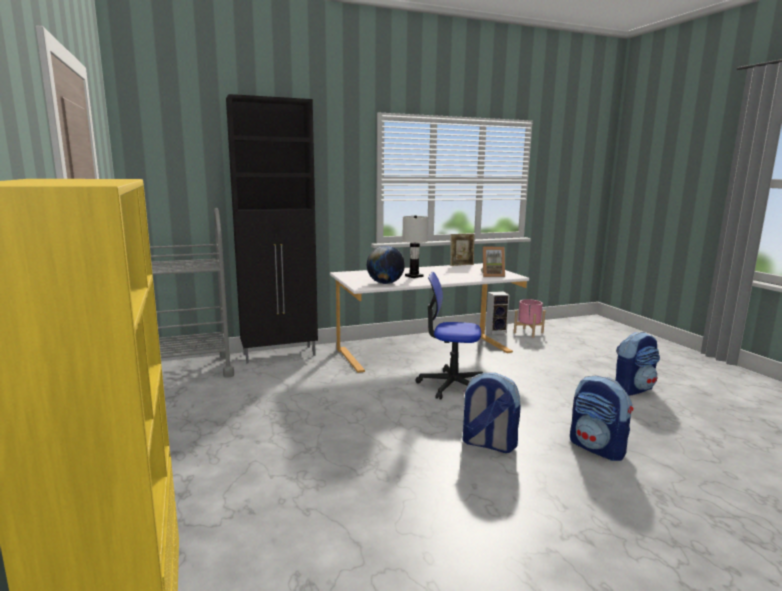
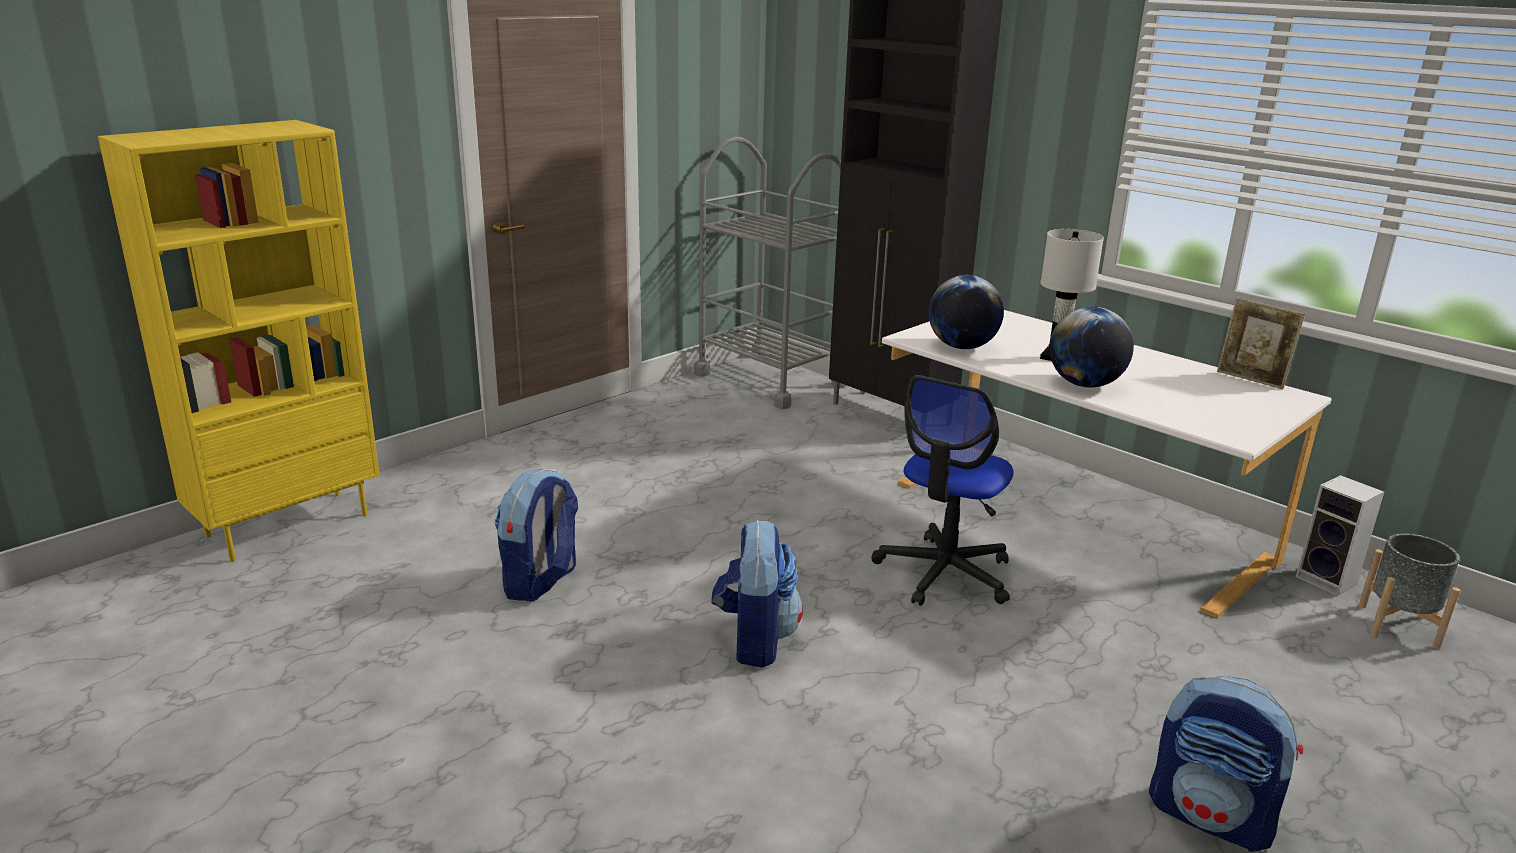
camera: 65 degrees right, 10 degrees up
office chair [415,272,483,400] -> office chair turned 135 degrees counterclockwise [871,375,1013,606]
picture frame [481,247,505,277] -> none
pink planter [514,299,546,338] -> grey planter [1359,533,1460,649]
backpack [570,375,633,461] -> backpack moved to [494,469,578,602]
none -> globe [1049,307,1134,388]

